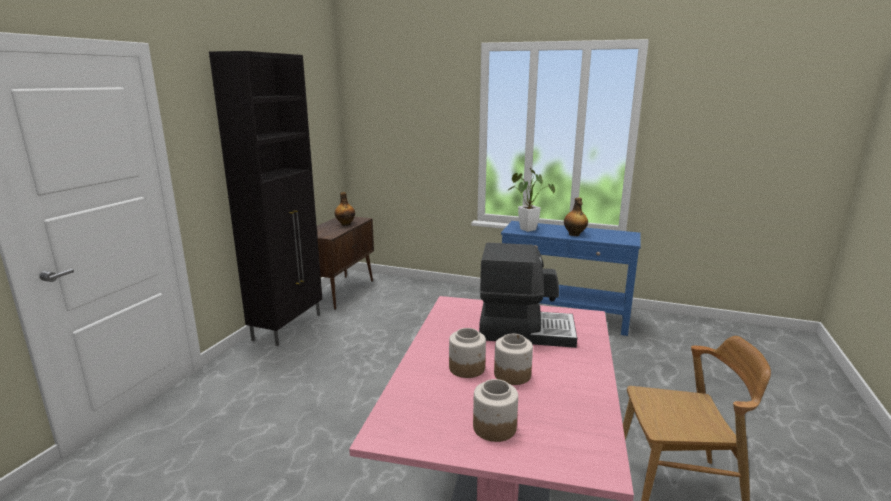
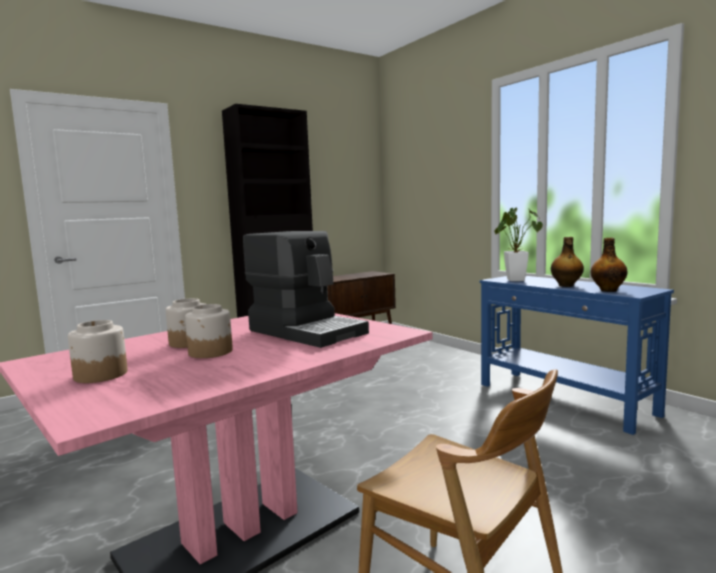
camera: 35 degrees right, 10 degrees down
bottle [335,192,355,226] -> bottle moved to [590,238,628,292]

